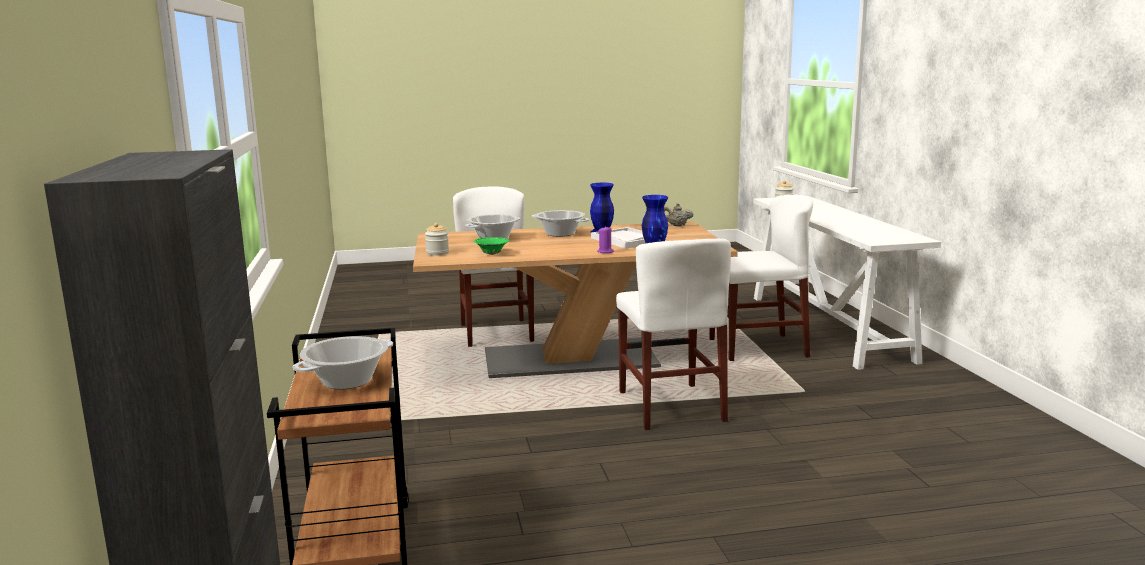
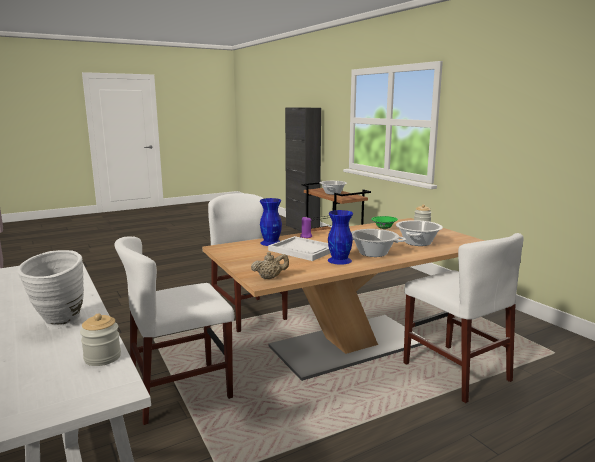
camera: 160 degrees right, 0 degrees up
none -> white vase [17,250,84,329]

